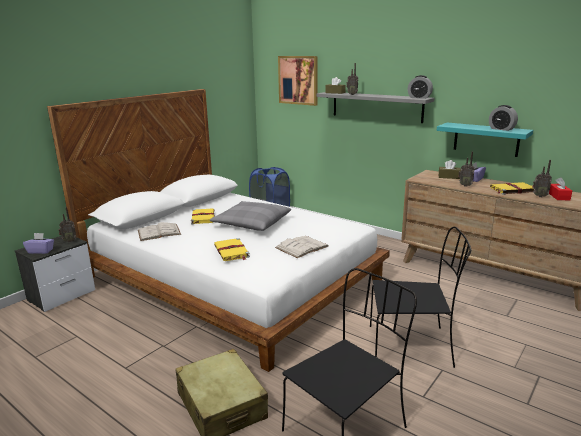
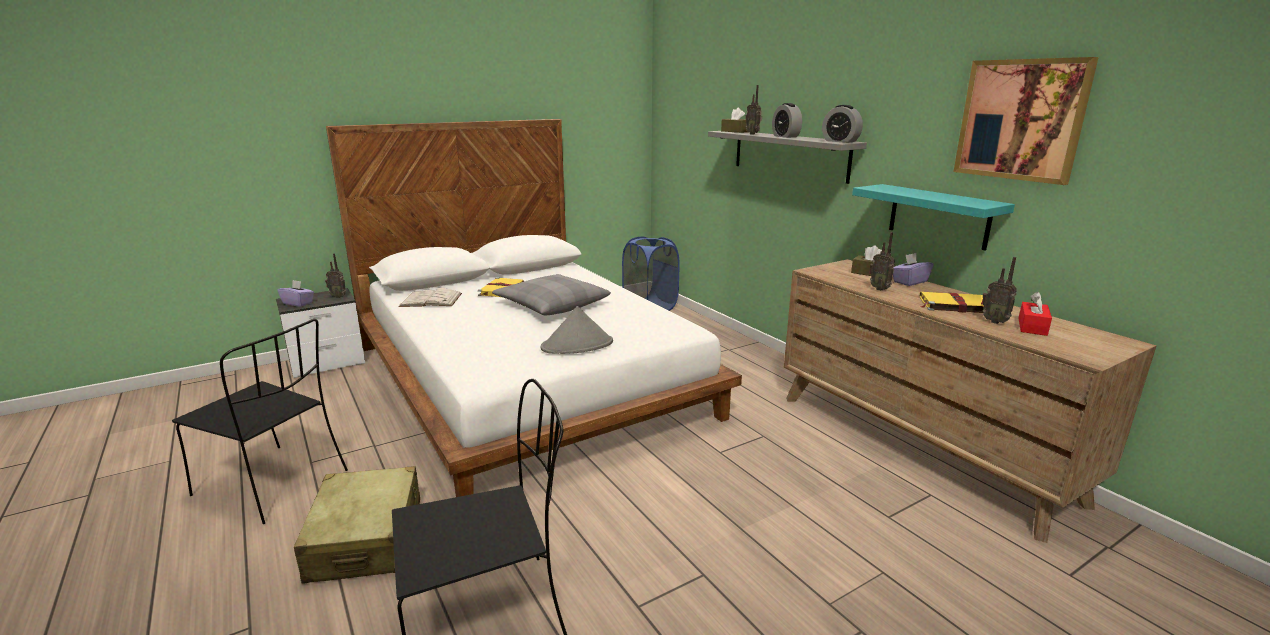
camera: 20 degrees right, 0 degrees up
yellow book [214,238,250,261] -> none
white book [275,236,328,258] -> grey hat [541,306,613,354]
picture [278,56,318,106] -> picture moved to [954,57,1099,185]
black chair [370,227,471,368] -> black chair moved to [172,319,348,524]
alarm clock [489,105,518,131] -> alarm clock moved to [772,103,802,138]

